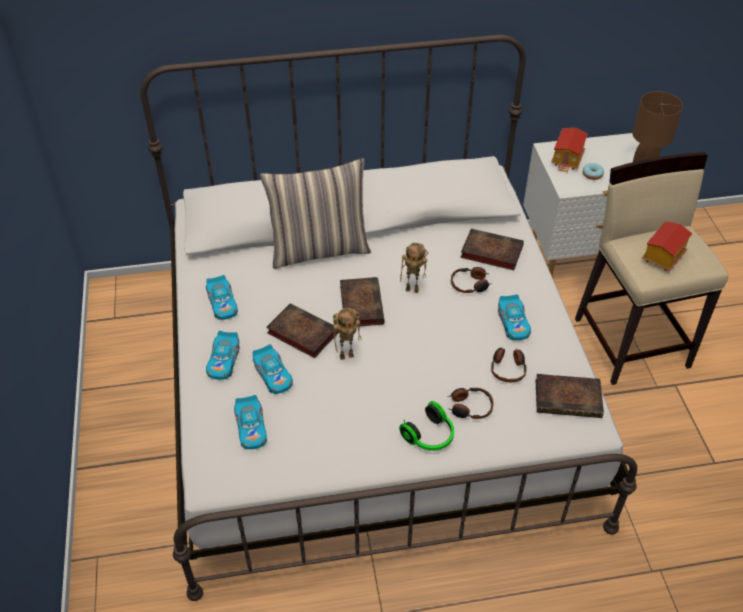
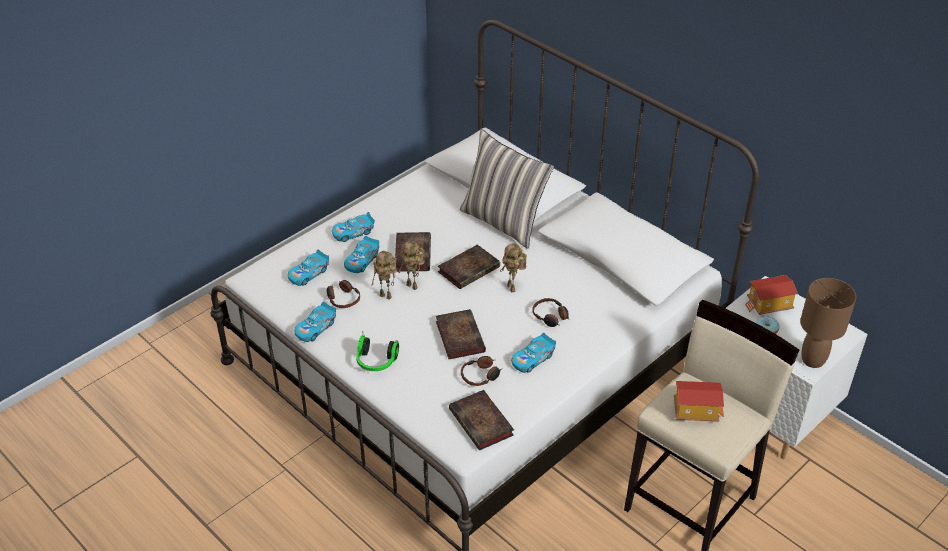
camera: 55 degrees right, 5 degrees down
toy car [206,275,238,320] -> toy car moved to [294,302,336,342]
headphones [447,388,494,419] -> headphones moved to [327,280,360,308]
book [460,229,524,270] -> book moved to [436,309,486,359]
none -> toy robot [372,251,397,300]

